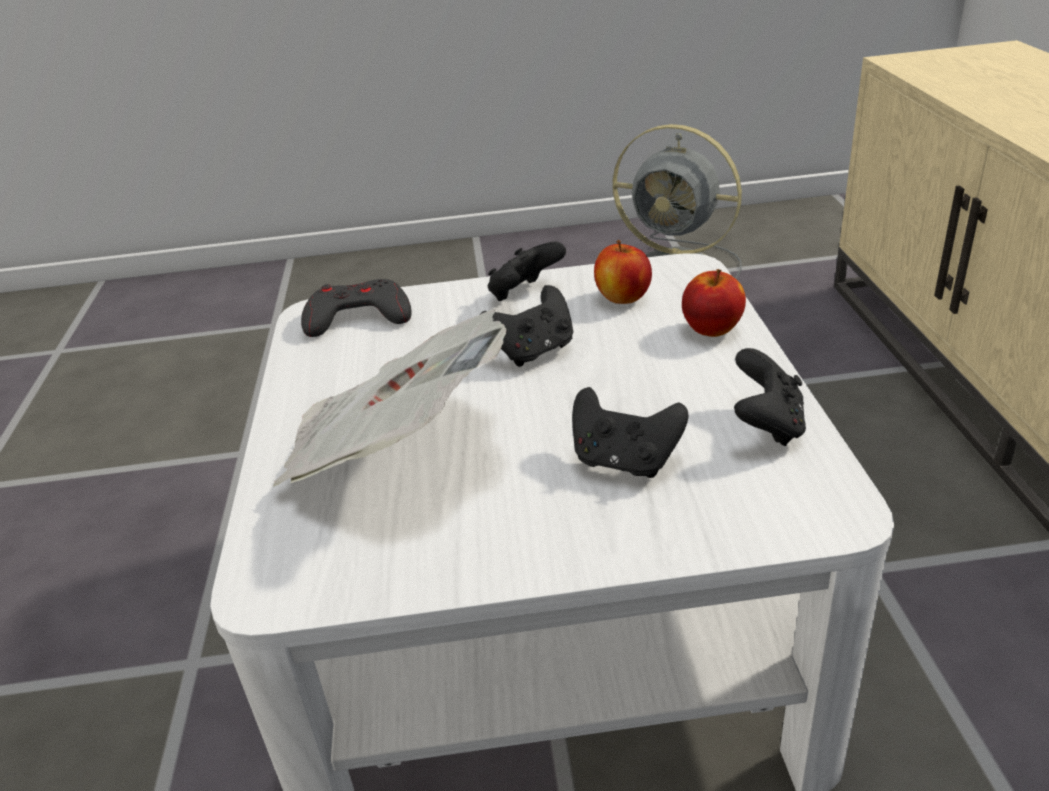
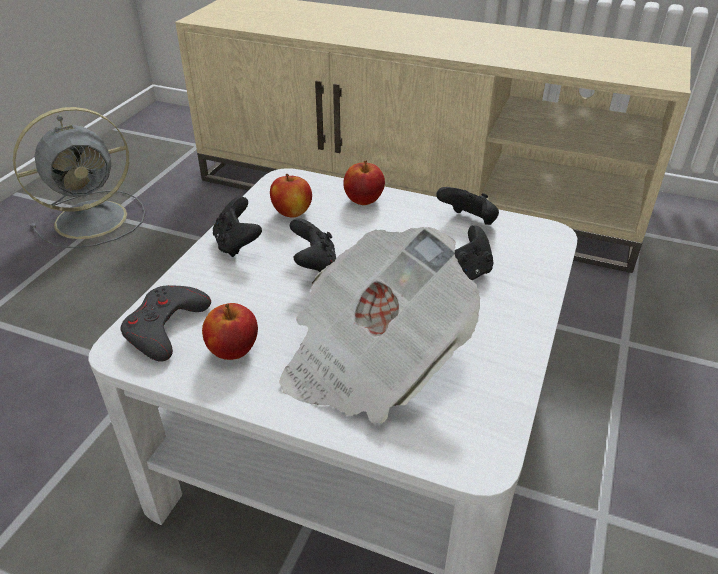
camera: 65 degrees left, 5 degrees up
none -> apple [202,303,258,360]

